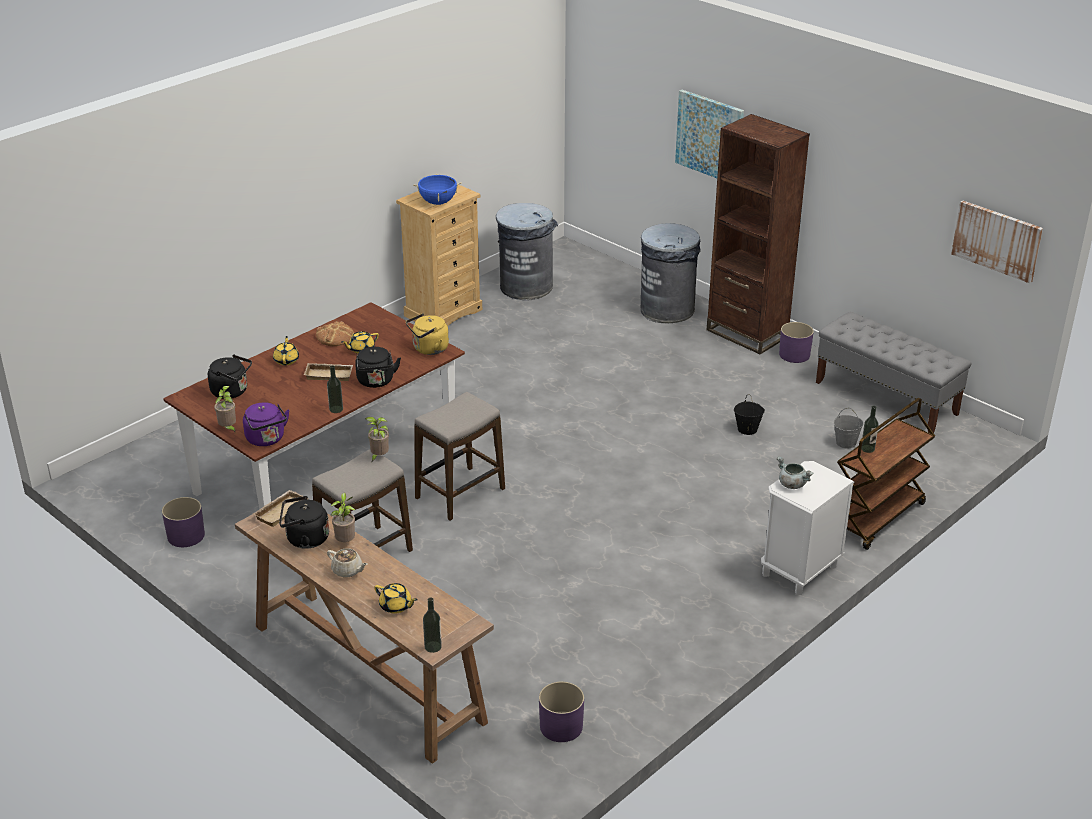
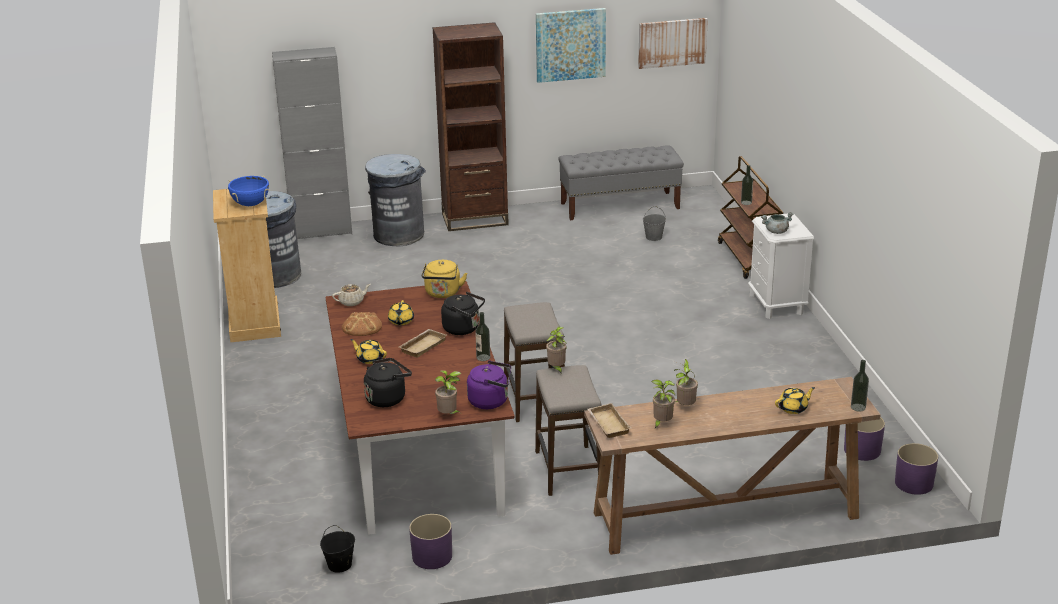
camera: 55 degrees left, 5 degrees down
black kettle [279,496,329,549] -> potted plant [652,380,675,429]
beige teapot [327,548,368,578] -> beige teapot moved to [332,284,371,306]
picture [675,90,744,178] -> picture moved to [536,8,606,83]
black bucket [734,395,765,435] -> black bucket moved to [320,525,355,573]
purple planter [779,322,814,363] -> purple planter moved to [895,443,938,495]
none -> grey cabinet [272,47,352,239]

